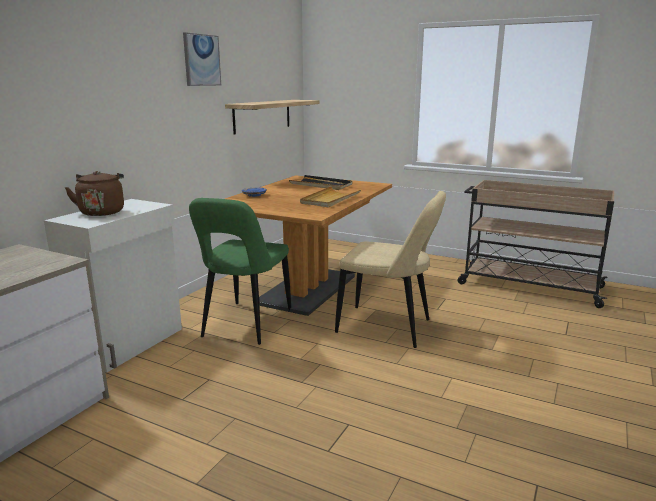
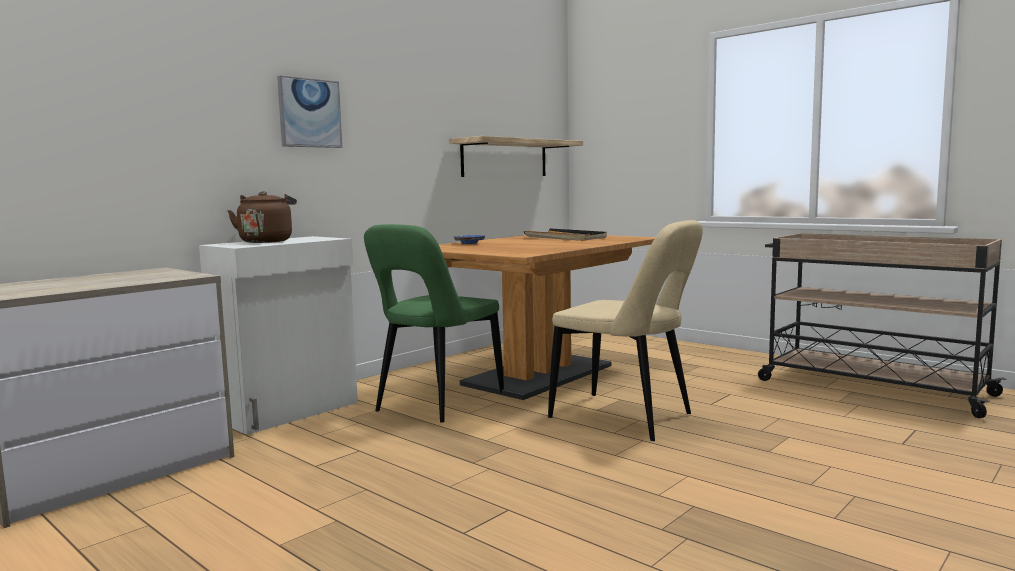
camera: 15 degrees right, 10 degrees down
picture [183,32,221,86] -> picture moved to [277,75,342,148]
beige tray [300,186,361,207] -> none

